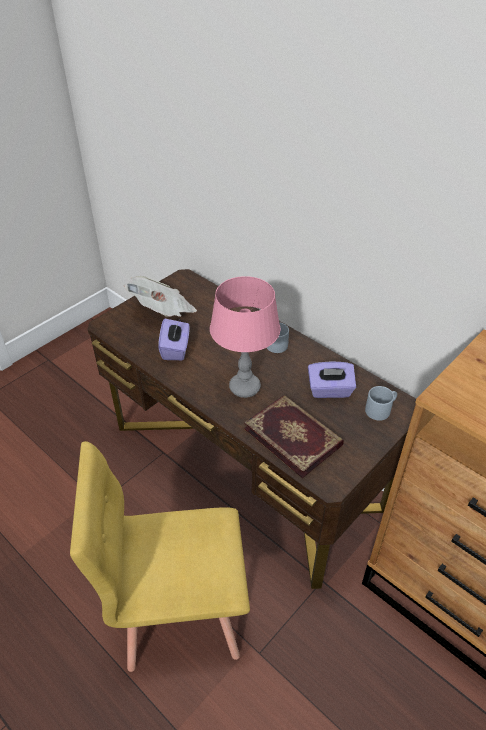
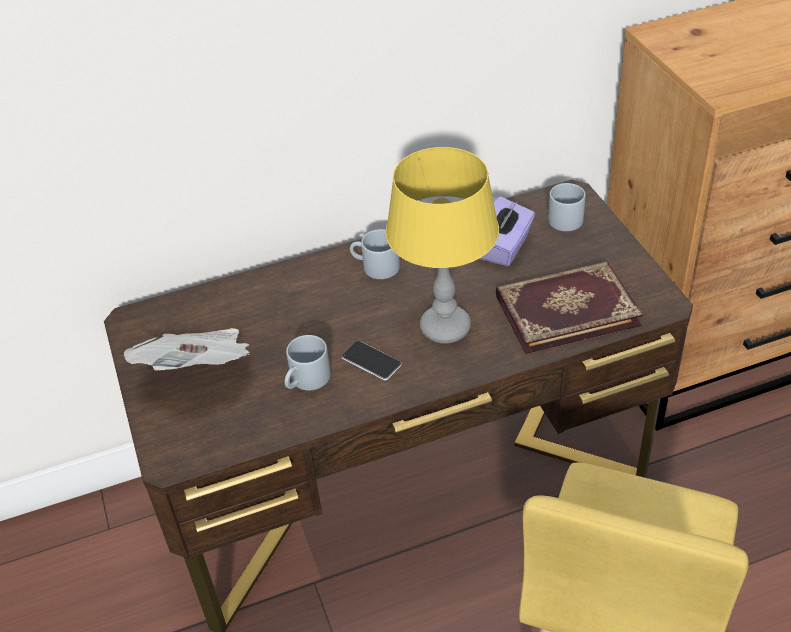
camera: 60 degrees left, 0 degrees up
purple tissue box [158,319,190,360] -> grey mug [285,335,331,390]
pink table lamp [210,276,281,398] -> yellow table lamp [386,147,499,344]
none -> phone [341,341,402,380]

